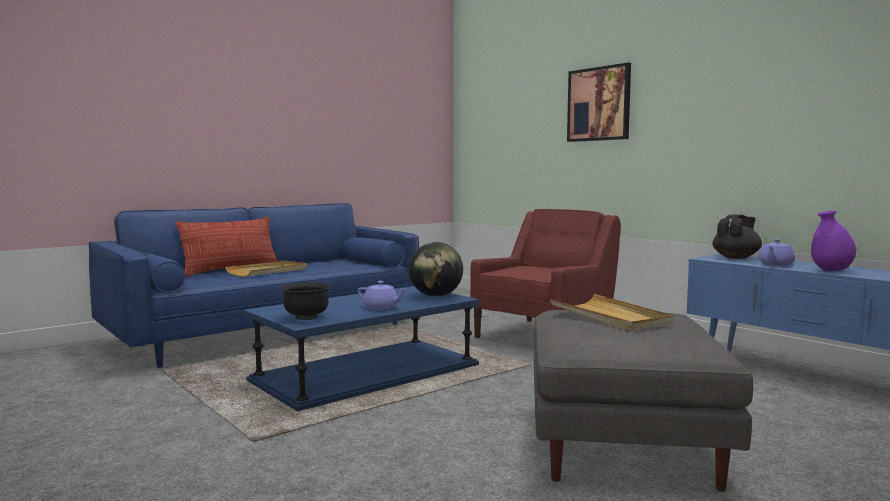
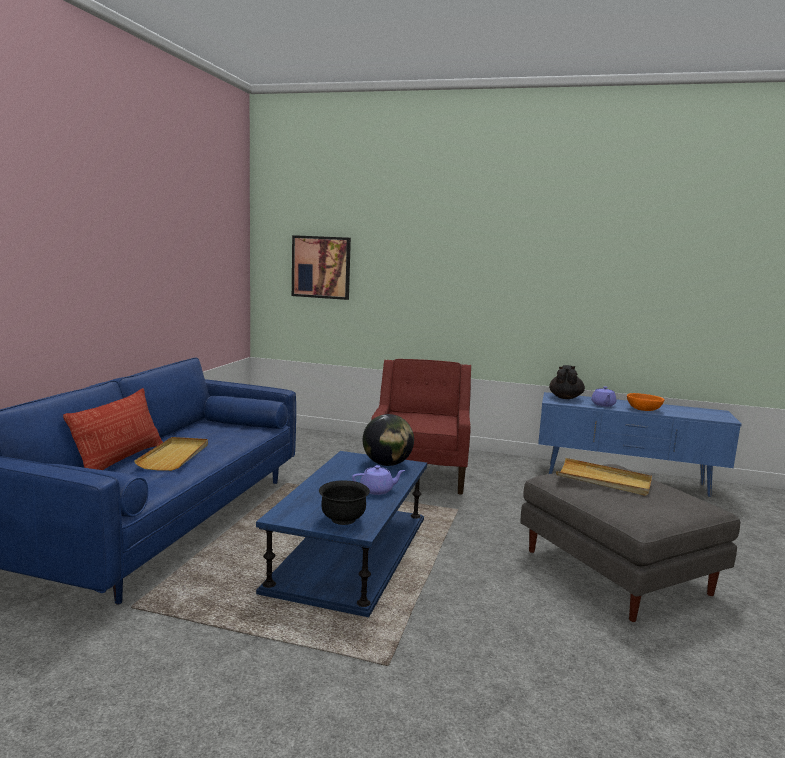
camera: 35 degrees left, 5 degrees up
picture [567,63,631,142] -> picture moved to [292,235,351,300]
purple vase [811,211,857,271] -> orange bowl [627,393,664,411]

